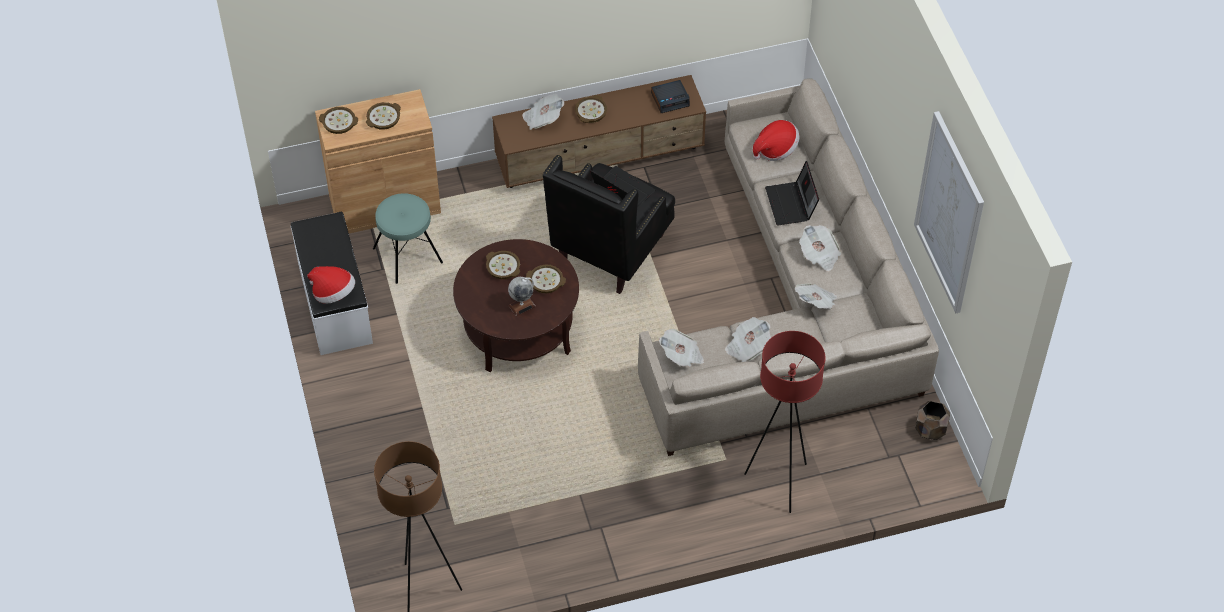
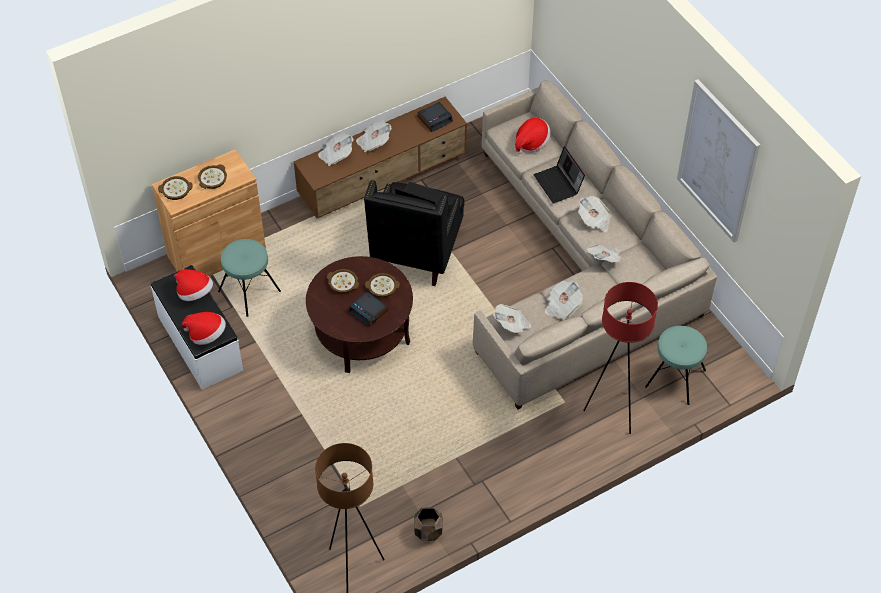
camera: 15 degrees left, 0 degrees up
globe [508,277,536,316] -> alarm clock [349,291,388,327]
bowl [575,95,607,123] -> newspaper [356,120,392,152]
brown planter [915,401,950,440] -> brown planter moved to [414,507,443,541]
none -> hat [174,269,213,301]
none -> turquoise stool [645,326,707,405]

